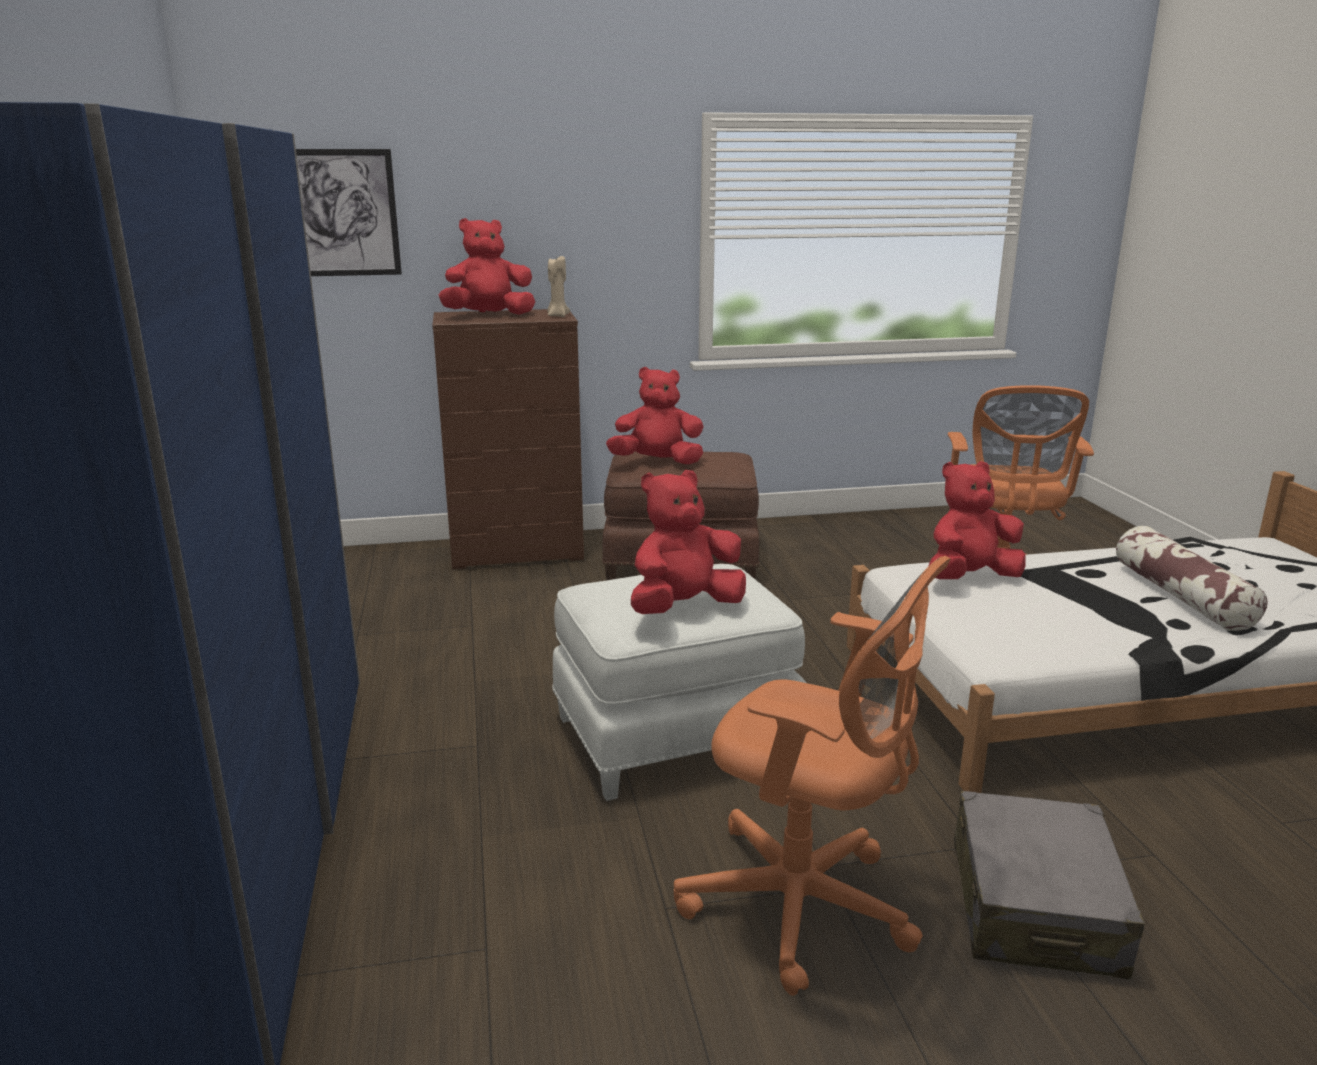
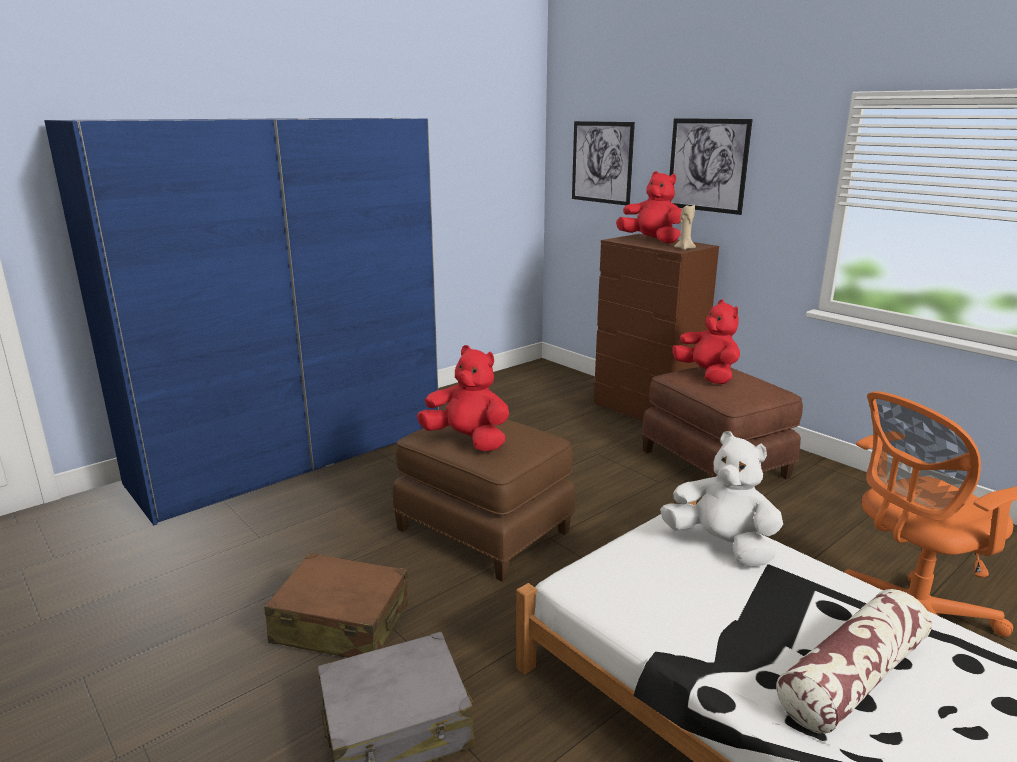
camera: 60 degrees right, 0 degrees up
white ottoman [552,564,806,801] -> brown ottoman [393,419,575,582]
orange office chair [674,556,951,996] -> brown suitcase [264,553,408,658]
red plush toy [928,461,1026,579] -> white plush toy [660,431,783,567]
none -> picture [669,118,753,215]

